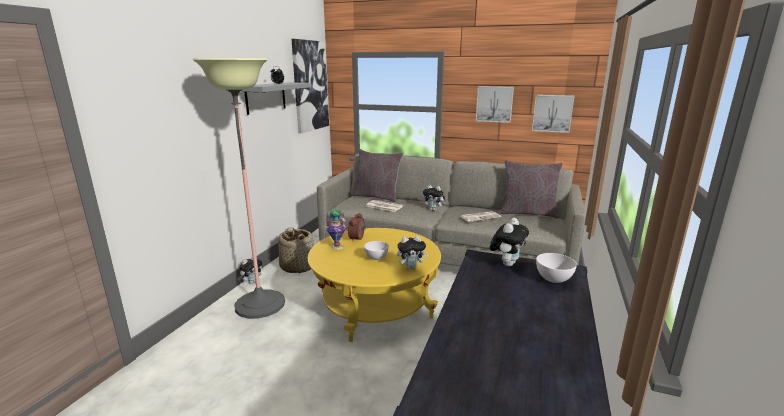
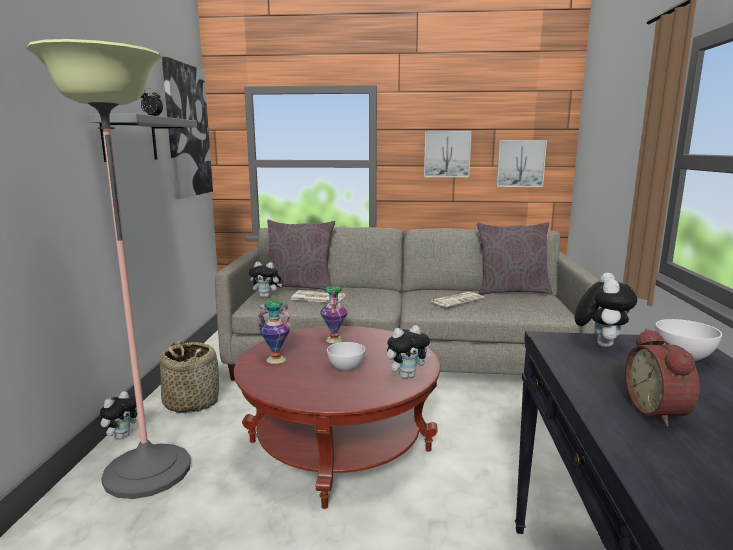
camera: 15 degrees left, 5 degrees down
yellow coffee table [308,228,441,342] -> red coffee table [234,326,440,509]
alarm clock [348,213,366,242] -> alarm clock moved to [625,329,700,427]
plush toy [423,185,446,211] -> plush toy moved to [249,261,282,298]
none -> vase [320,286,347,343]

